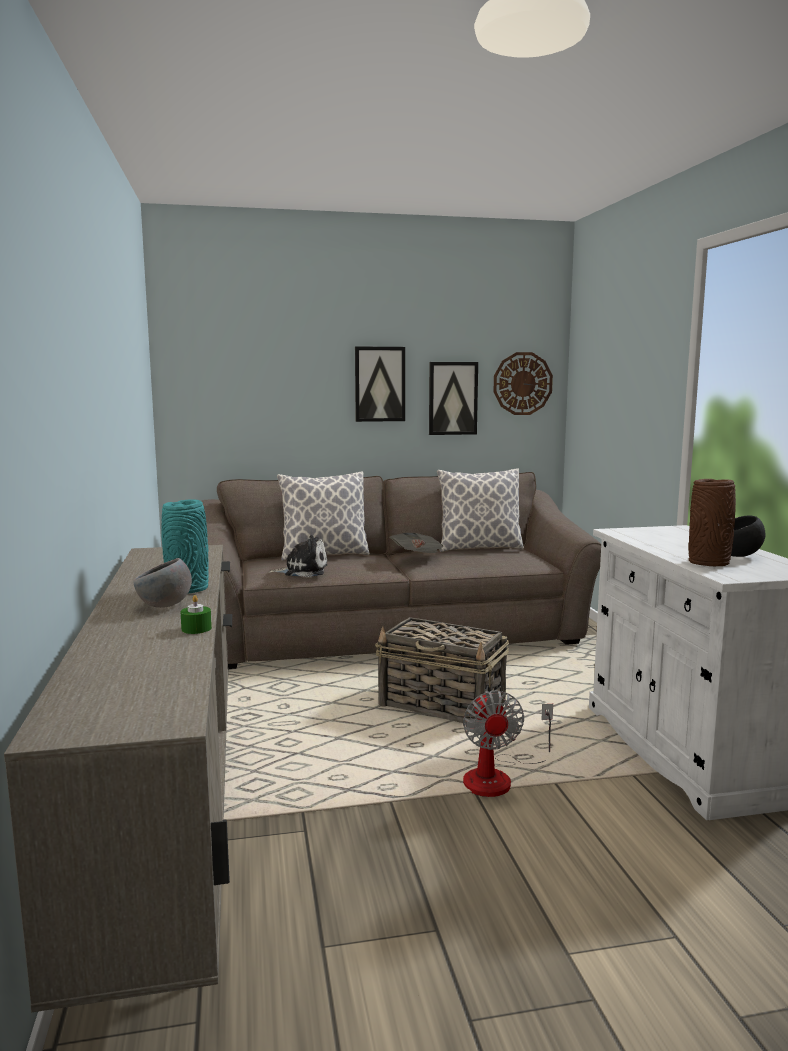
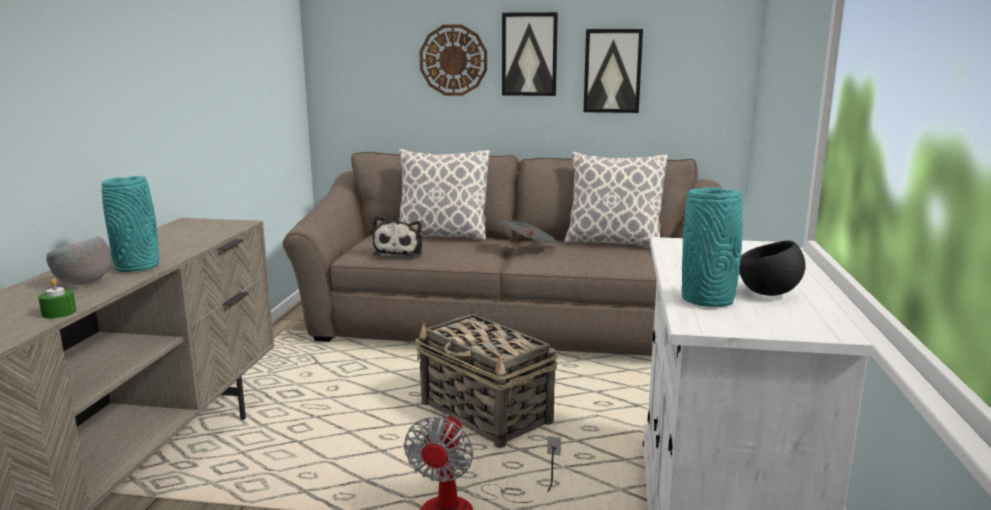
camera: 20 degrees right, 5 degrees up
plush toy [268,535,327,577] -> plush toy turned 75 degrees clockwise [373,215,423,256]
wall clock [493,352,553,415] -> wall clock moved to [419,25,487,96]
brown vase [688,479,736,566] -> turquoise vase [682,187,743,307]

